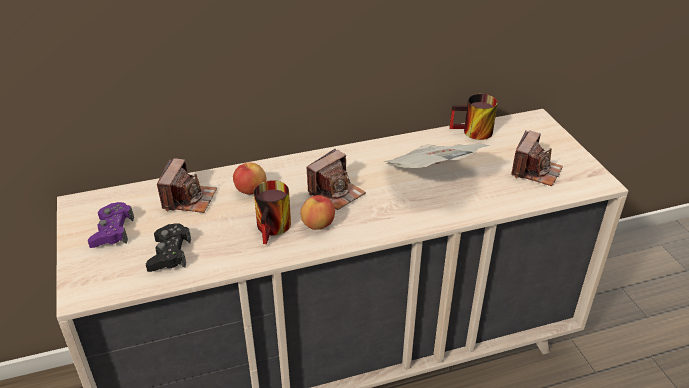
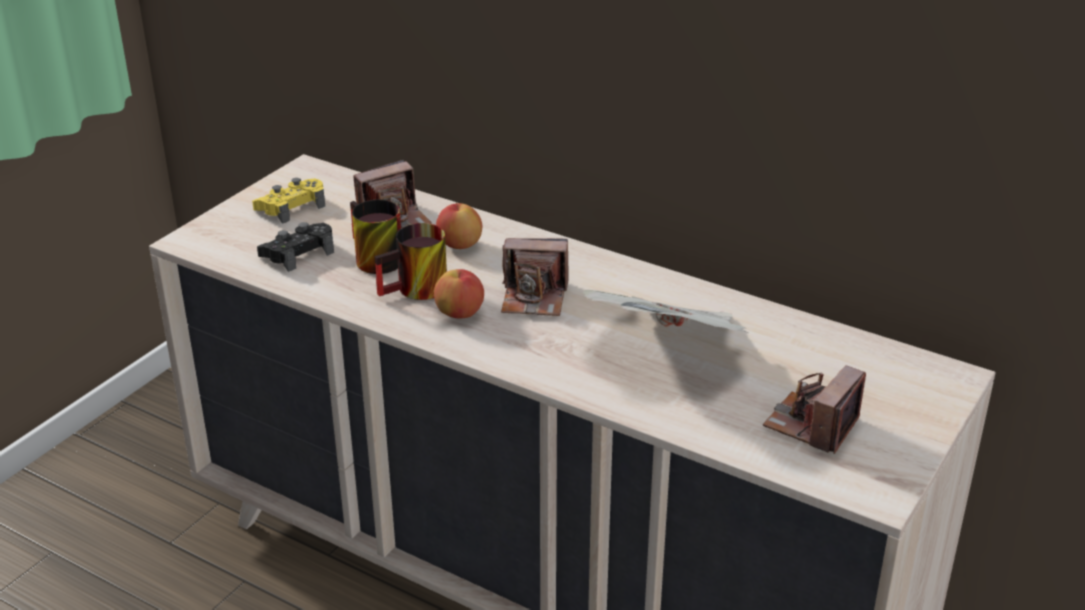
camera: 50 degrees right, 5 degrees down
purple game controller [88,202,134,248] -> yellow game controller [252,178,325,224]
mug [449,94,498,140] -> mug moved to [350,200,401,274]
camera [511,130,563,186] -> camera turned 135 degrees clockwise [763,366,866,454]

